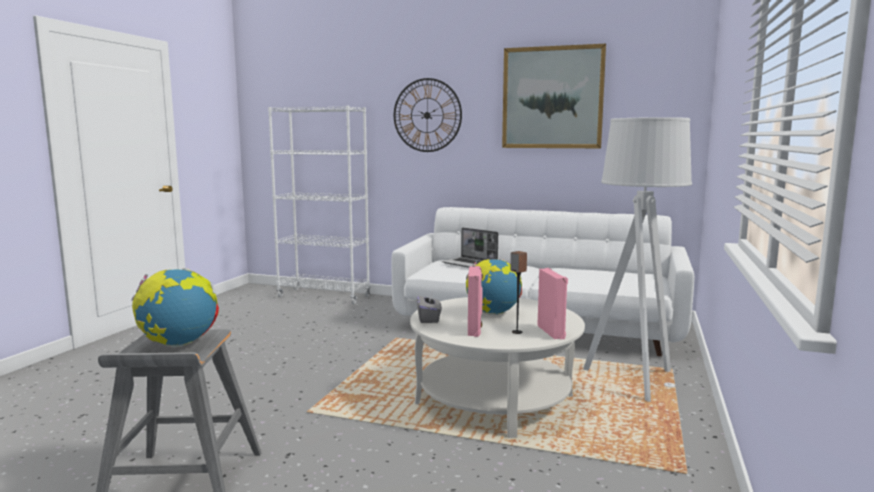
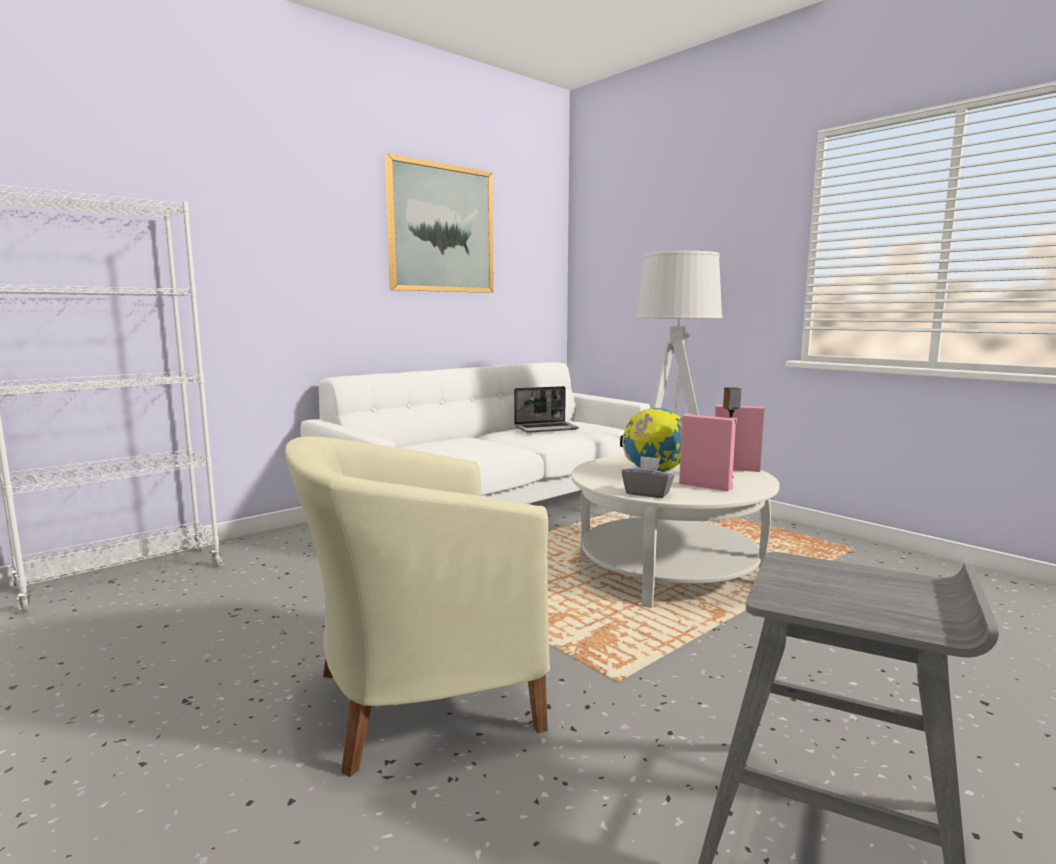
camera: 60 degrees left, 0 degrees up
globe [131,268,219,347] -> none
wall clock [394,78,462,152] -> none
laptop [442,227,498,268] -> laptop moved to [514,386,579,433]
none -> beige armchair [285,436,550,777]

